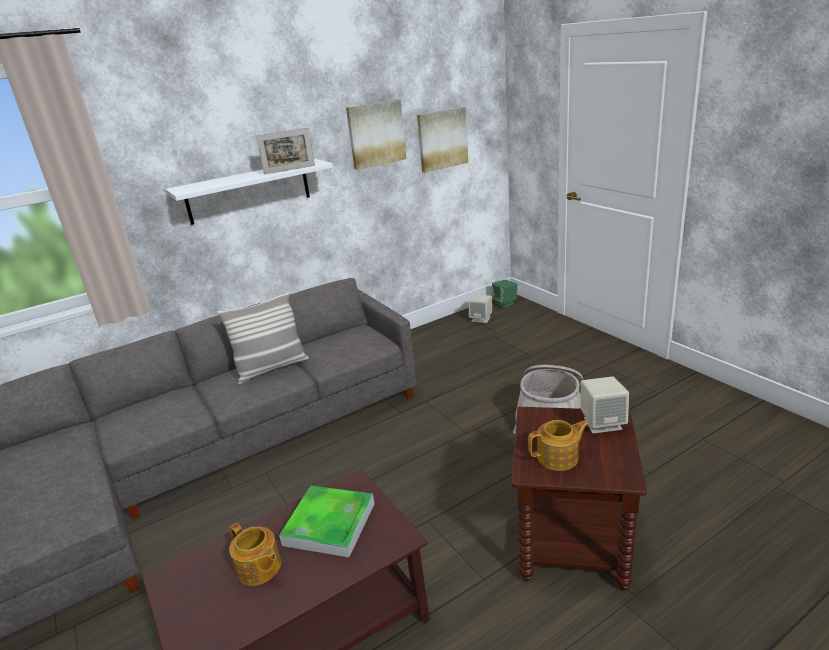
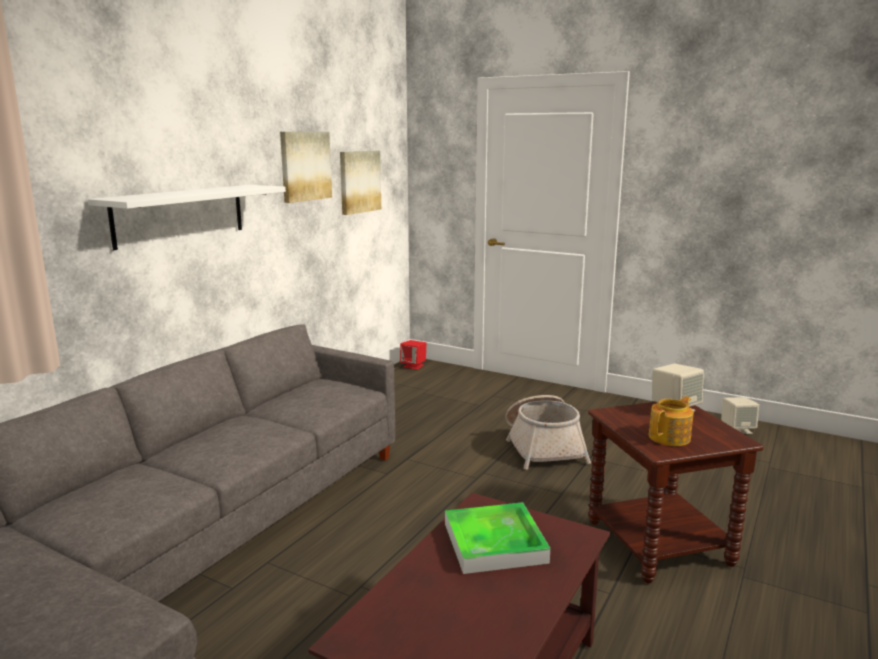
camera: 30 degrees left, 10 degrees down
pillow [217,292,309,384] -> none
teapot [229,523,281,586] -> none
picture frame [256,128,315,175] -> none
beige speaker [468,294,492,323] -> beige speaker moved to [721,397,759,434]
green speaker [492,280,517,308] -> red speaker [400,340,426,370]

